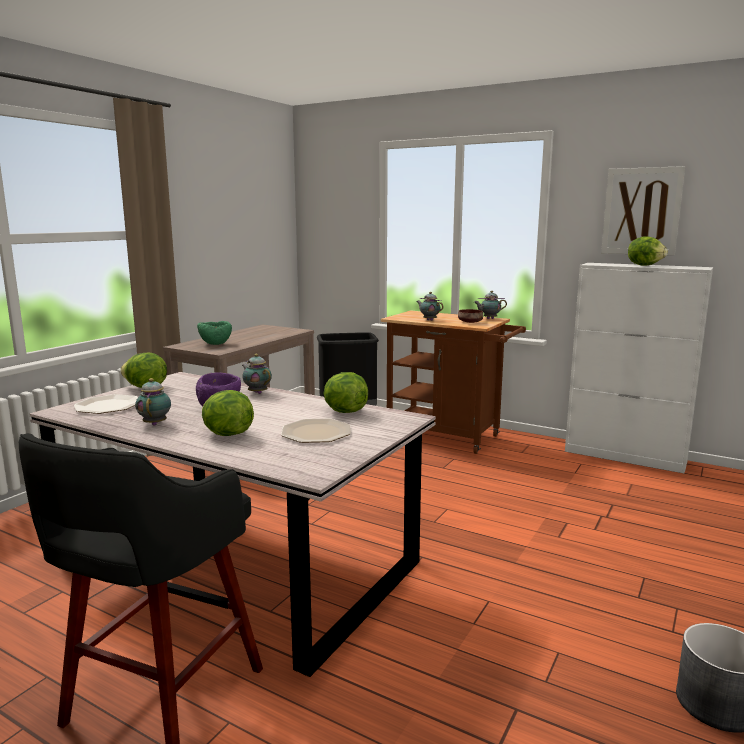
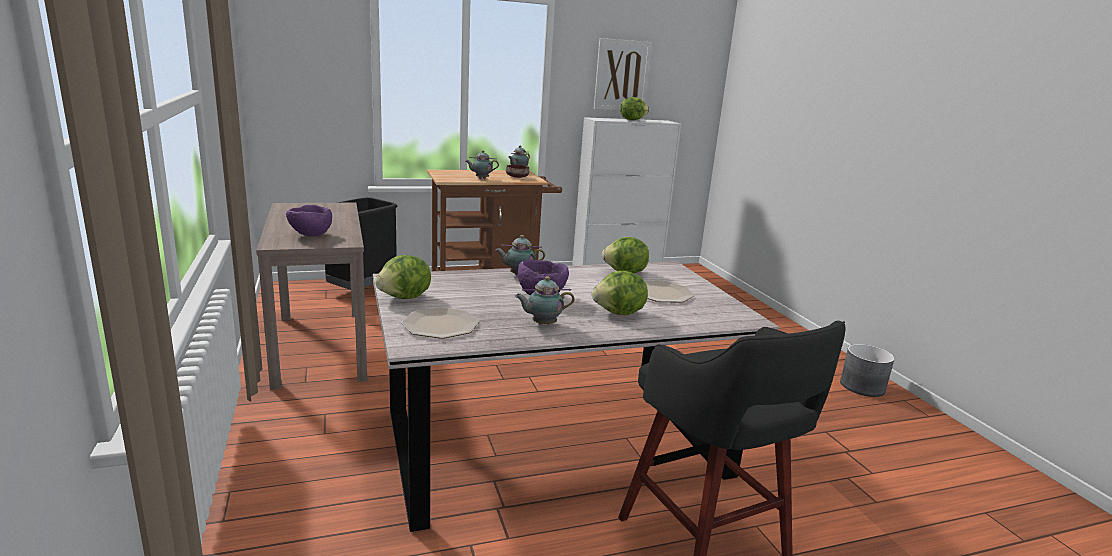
camera: 50 degrees left, 5 degrees up
teapot [135,378,171,426] -> teapot turned 45 degrees counterclockwise [515,276,575,325]
green bowl [197,321,232,345] -> purple bowl [286,205,332,236]

